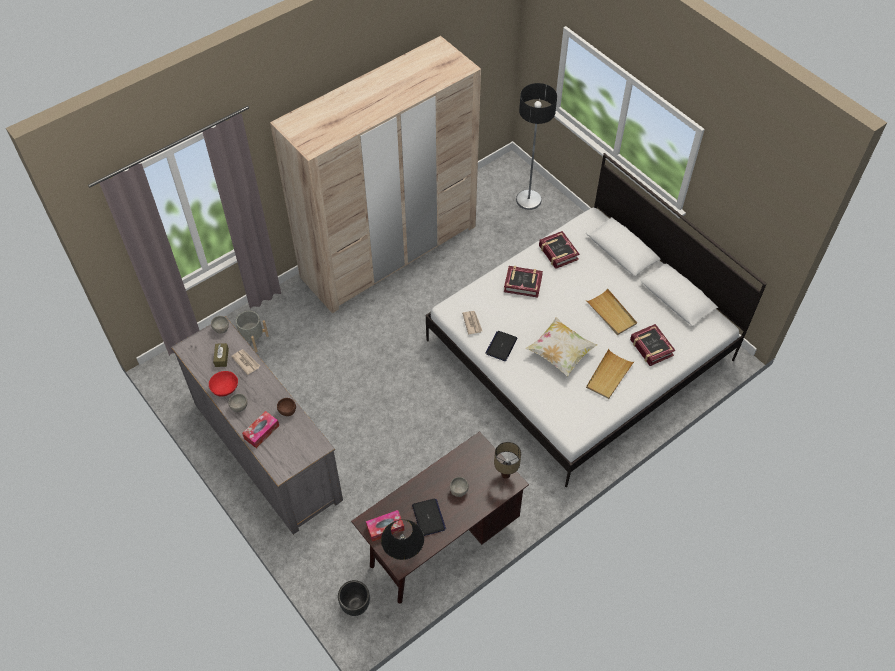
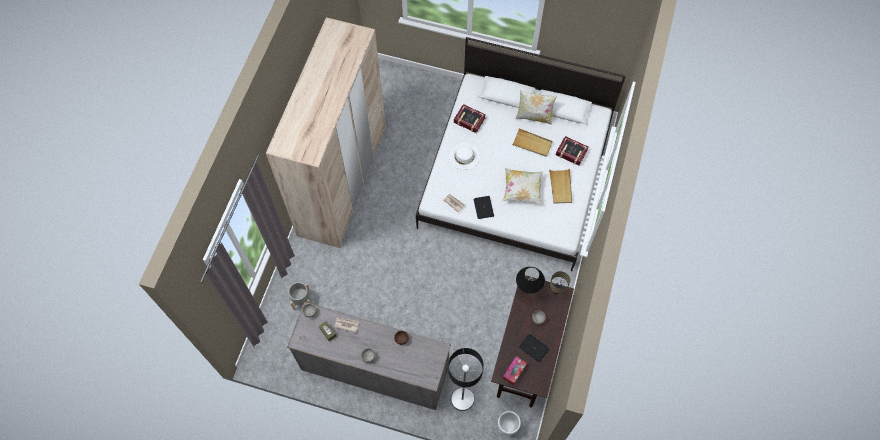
camera: 35 degrees left, 10 degrees up
red bowl [209,371,238,396] -> none
tissue box [242,411,279,448] -> none
black planter [338,580,370,616] -> white planter [498,411,521,435]
black table lamp [381,519,424,560] -> black table lamp moved to [516,267,545,294]
book [504,266,543,298] -> white hat [449,143,480,170]
floor lamp [516,83,557,210] -> floor lamp moved to [448,348,484,411]
none -> pillow [515,90,557,125]

